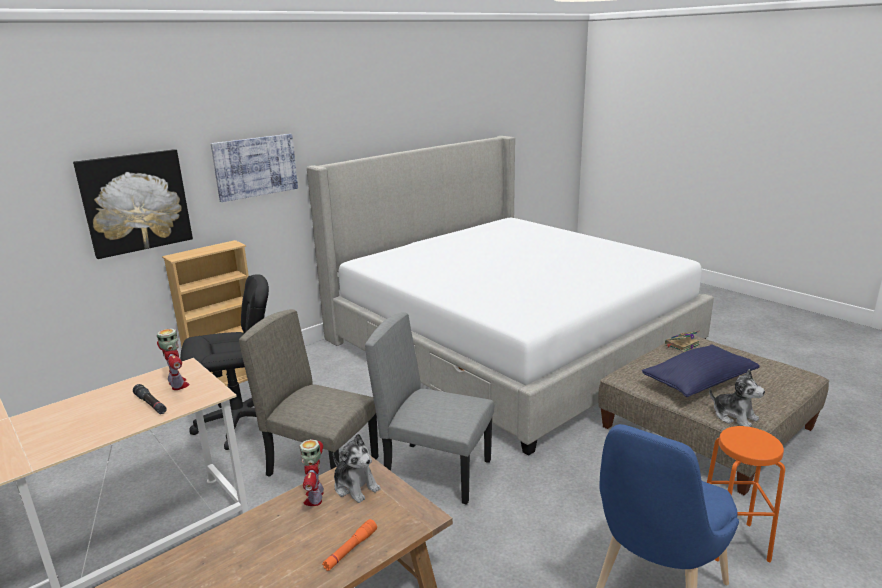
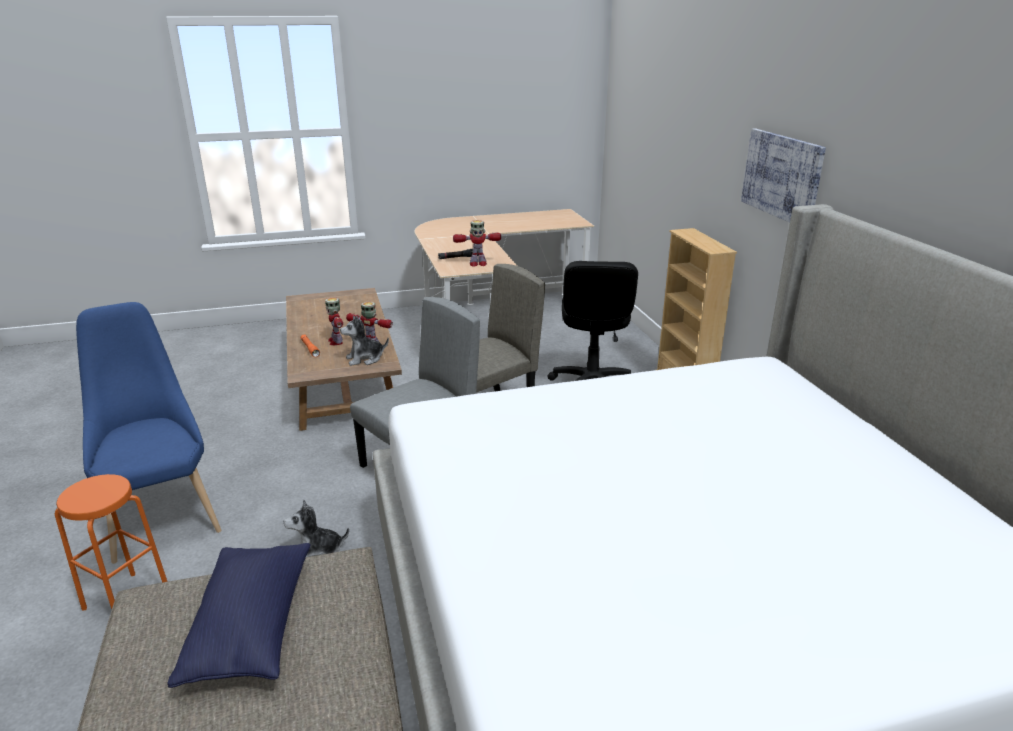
camera: 115 degrees right, 5 degrees up
picture [73,149,193,259] -> none
book [665,331,700,352] -> none
plush toy [709,369,765,427] -> plush toy moved to [283,500,349,557]
none -> toy robot [325,297,343,345]

